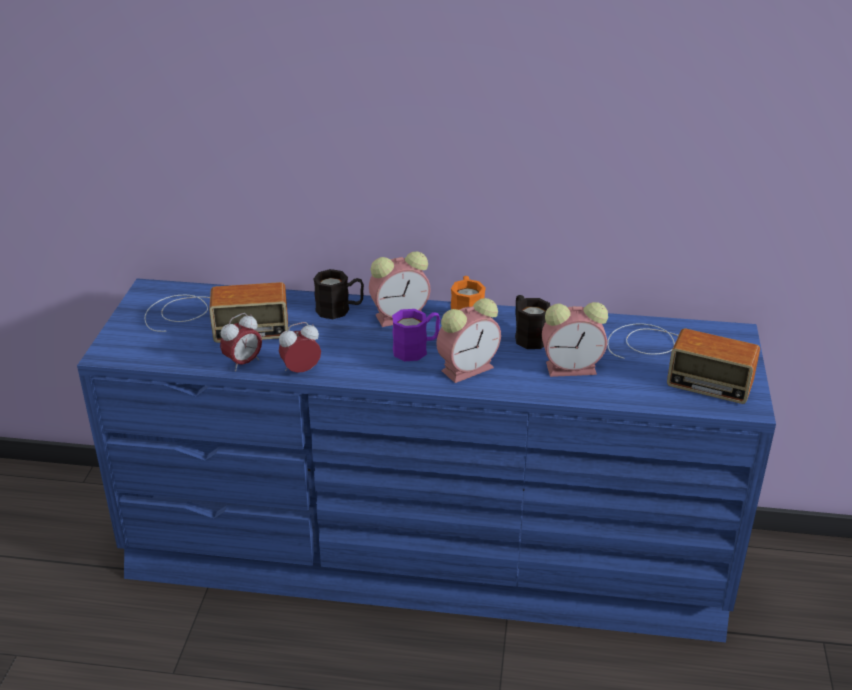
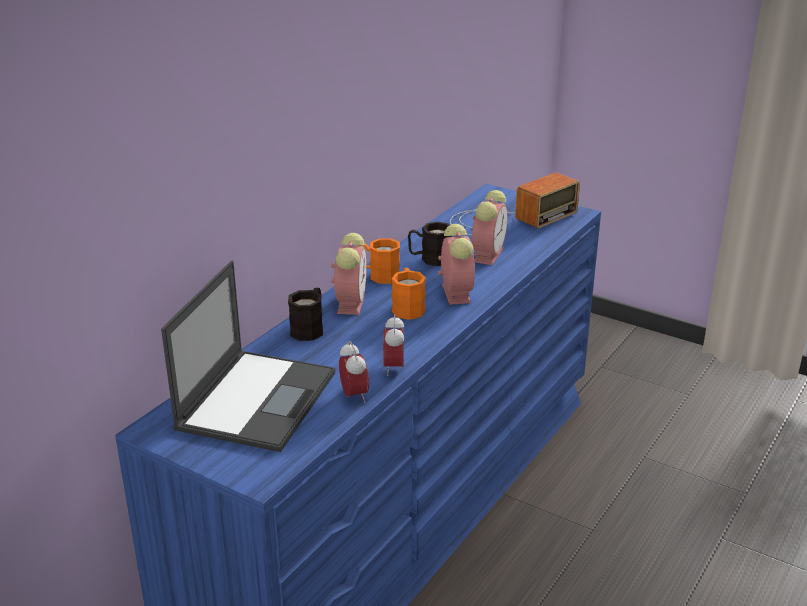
camera: 65 degrees left, 5 degrees down
radio [145,282,288,343] -> laptop [161,261,335,452]
purple mug [392,309,440,361] -> orange mug [392,268,426,320]

